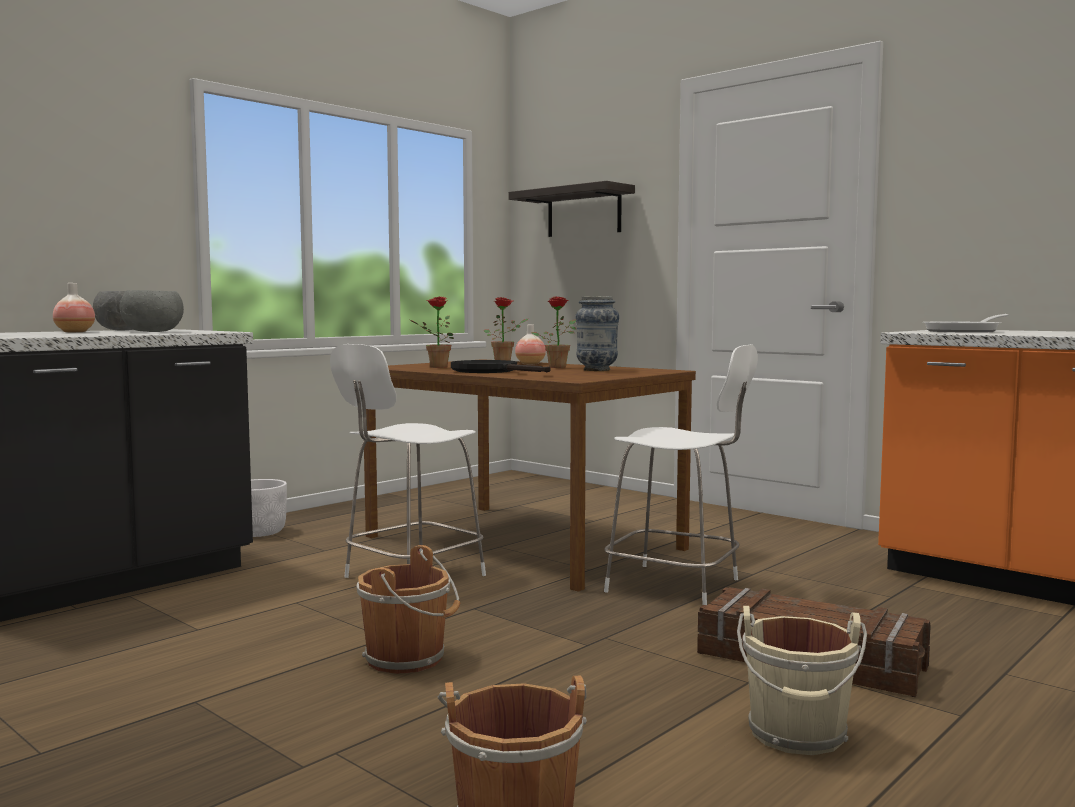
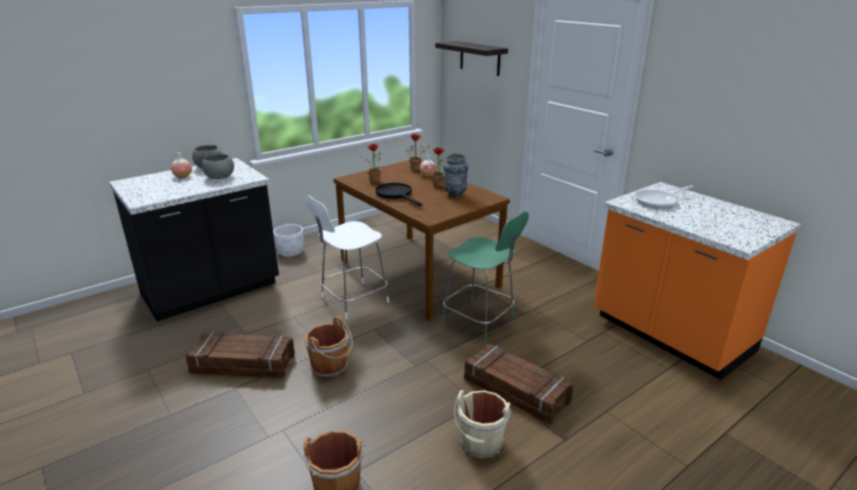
camera: 10 degrees right, 20 degrees up
white chair [604,344,758,605] -> green chair [442,211,529,342]
none -> crate [186,332,295,378]

